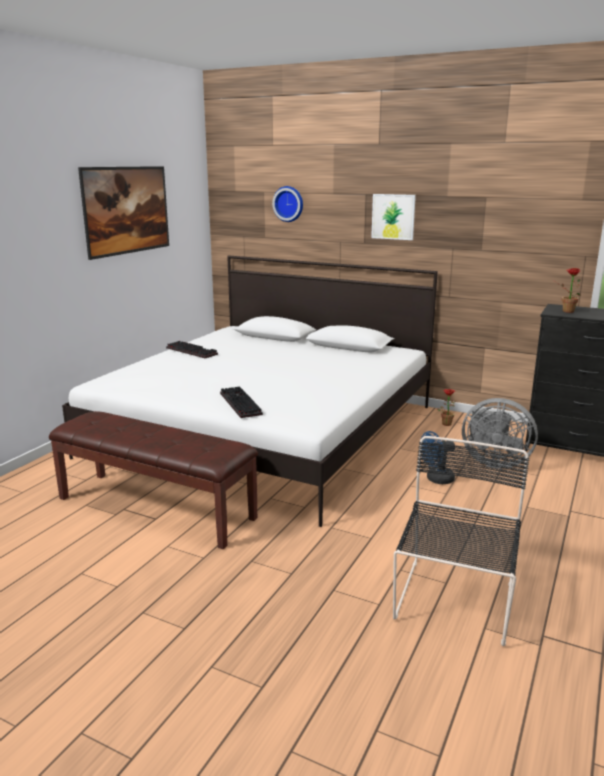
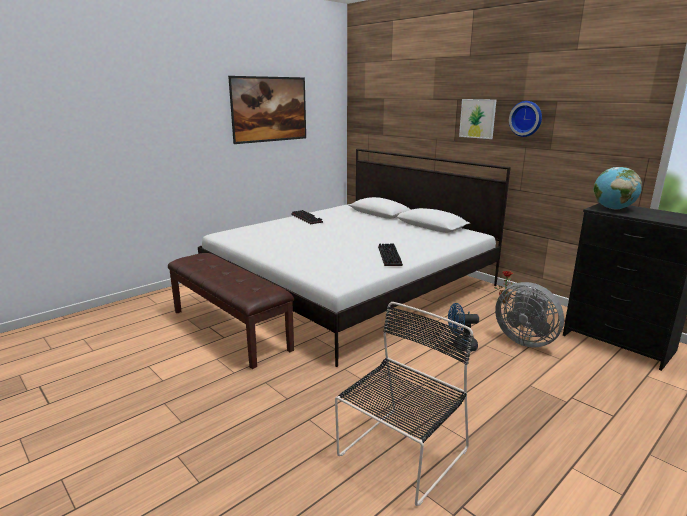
camera: 20 degrees right, 0 degrees up
keyboard [220,387,263,418] -> keyboard moved to [378,244,403,266]
wall clock [272,186,303,222] -> wall clock moved to [509,101,542,137]
potted plant [554,268,581,313] -> globe [593,167,642,209]

